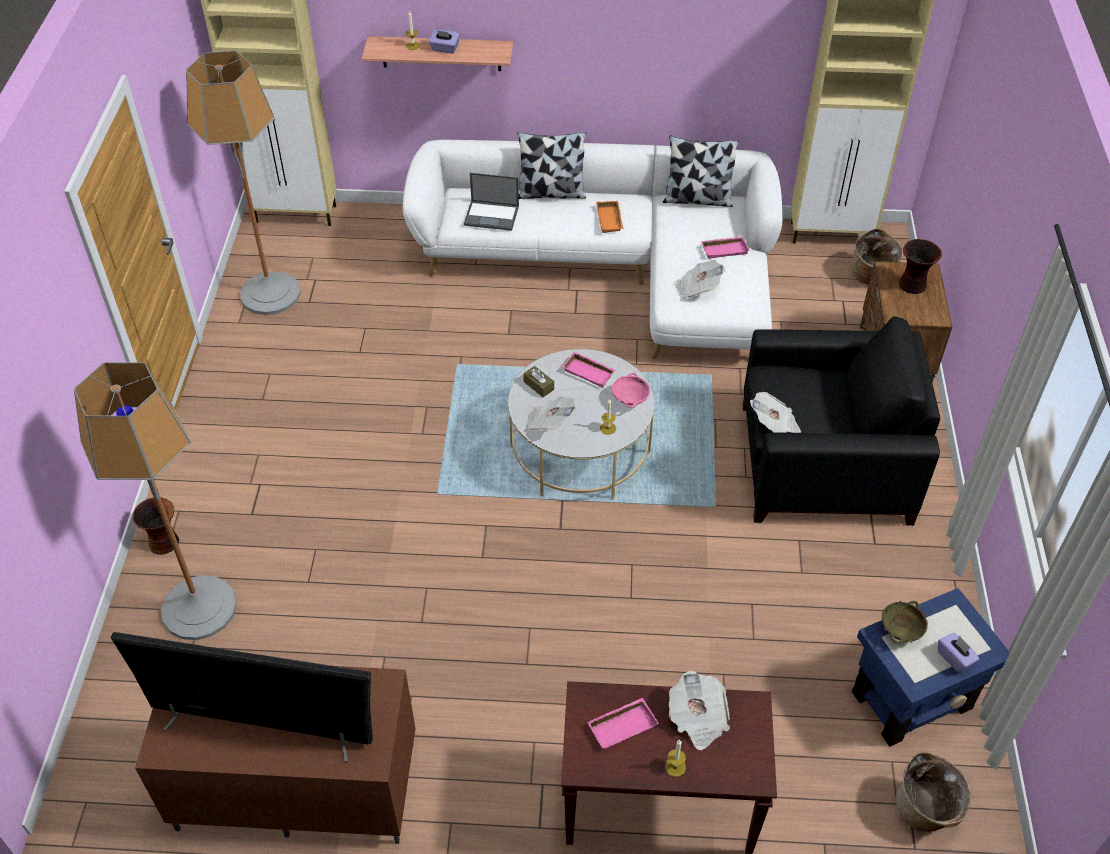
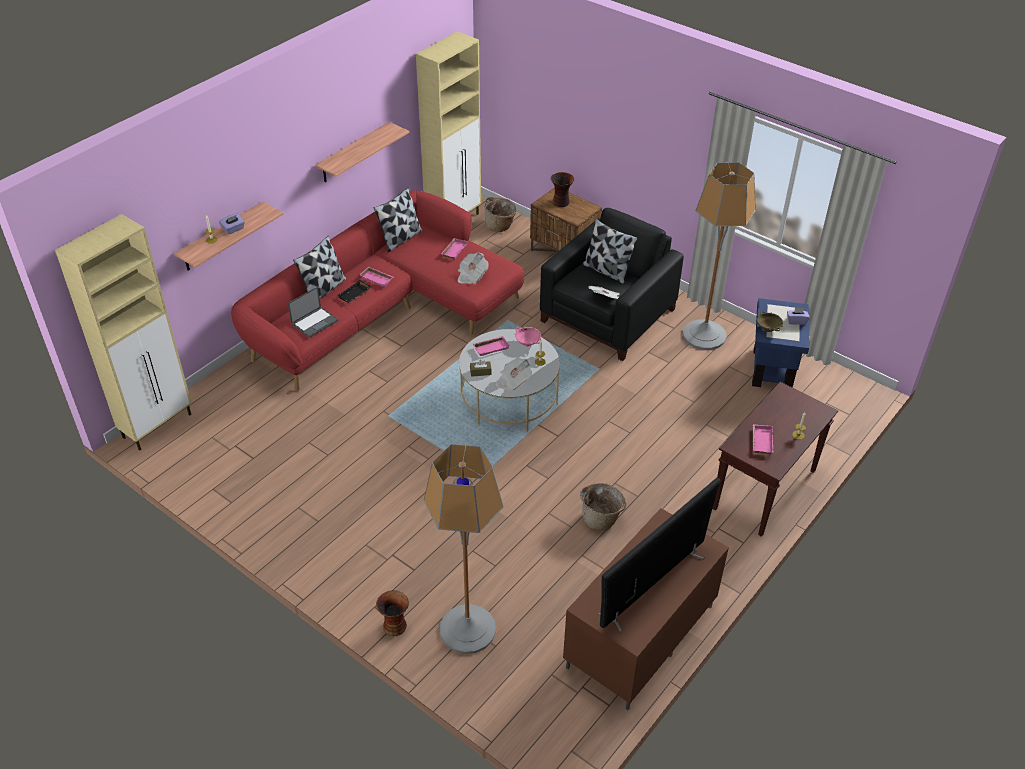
camera: 55 degrees left, 5 degrees down
floor lamp [186,51,300,315] -> floor lamp moved to [683,162,756,350]
white sofa [402,140,782,359] -> red sofa [231,190,524,391]
orange tray [596,201,624,233] -> pink tray [359,267,393,287]
newspaper [669,670,730,750] -> none
basket [896,752,971,832] -> basket moved to [580,483,626,530]
none -> shelf [315,122,409,182]
none -> black tray [337,280,371,303]
none -> pillow [582,218,638,284]

